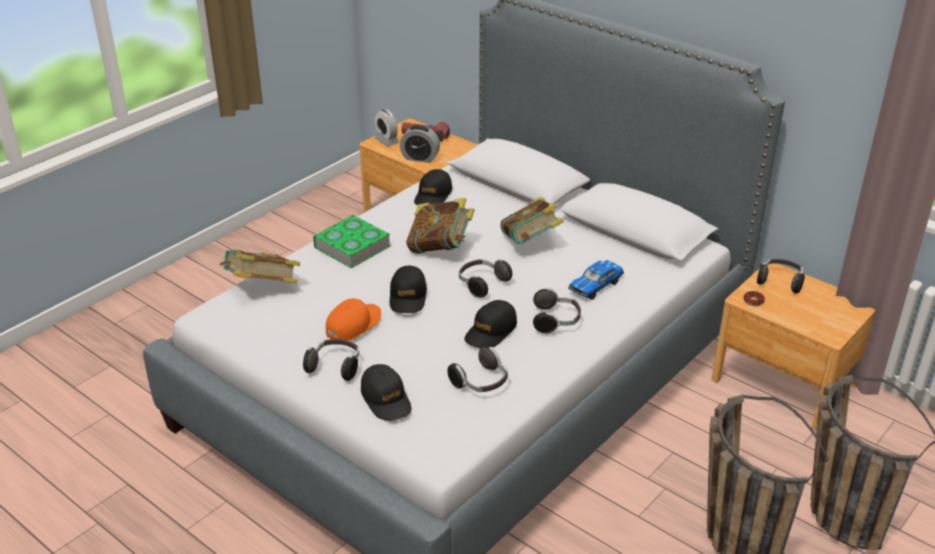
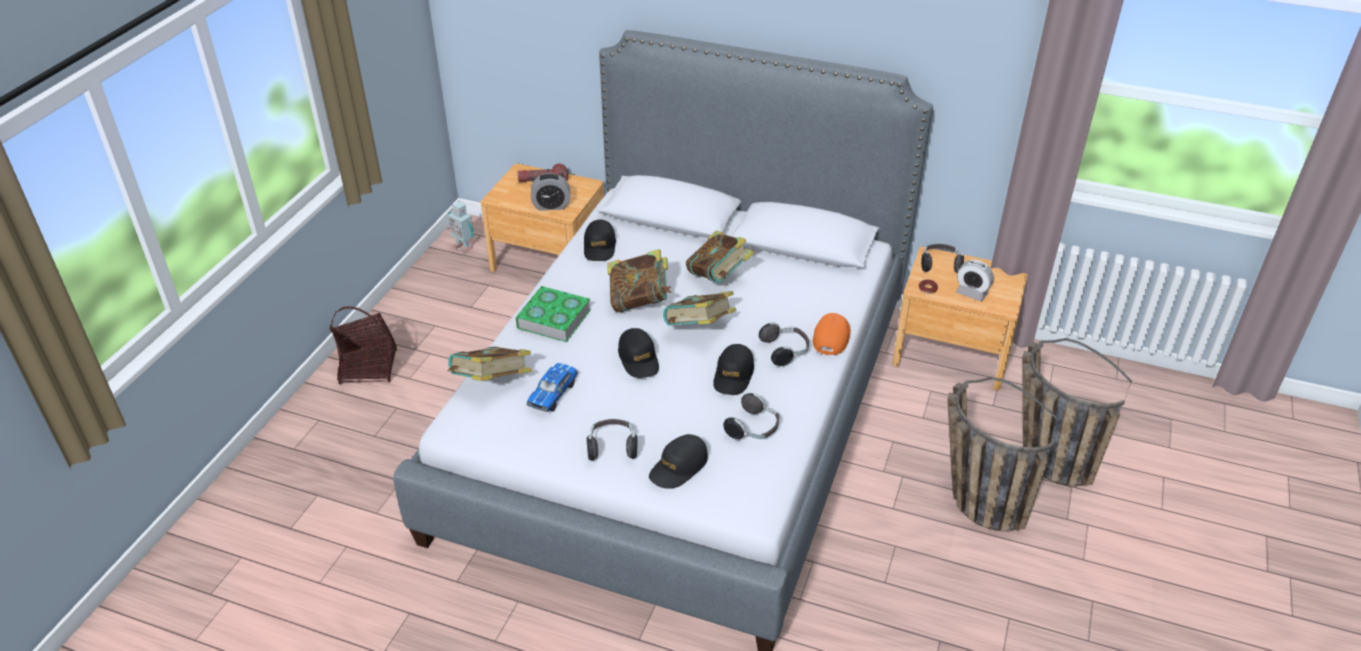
camera: 20 degrees left, 5 degrees up
orange cap [326,298,381,341] -> orange cap moved to [813,313,851,355]
black cap [361,364,411,421] -> black cap turned 90 degrees clockwise [649,434,708,489]
alarm clock [374,109,399,147] -> alarm clock moved to [956,260,994,301]
headphones [459,259,512,298] -> book [663,291,736,326]
toy car [568,260,624,300] -> toy car moved to [527,363,578,412]
none -> basket [329,306,397,384]
none -> toy robot [448,202,474,254]

